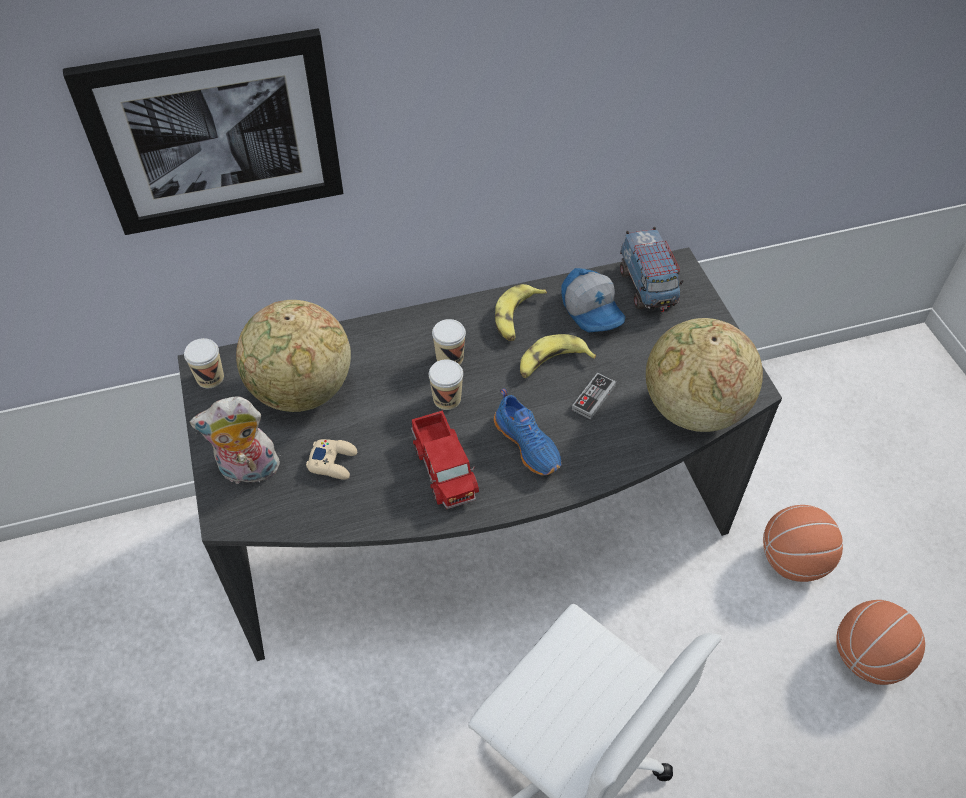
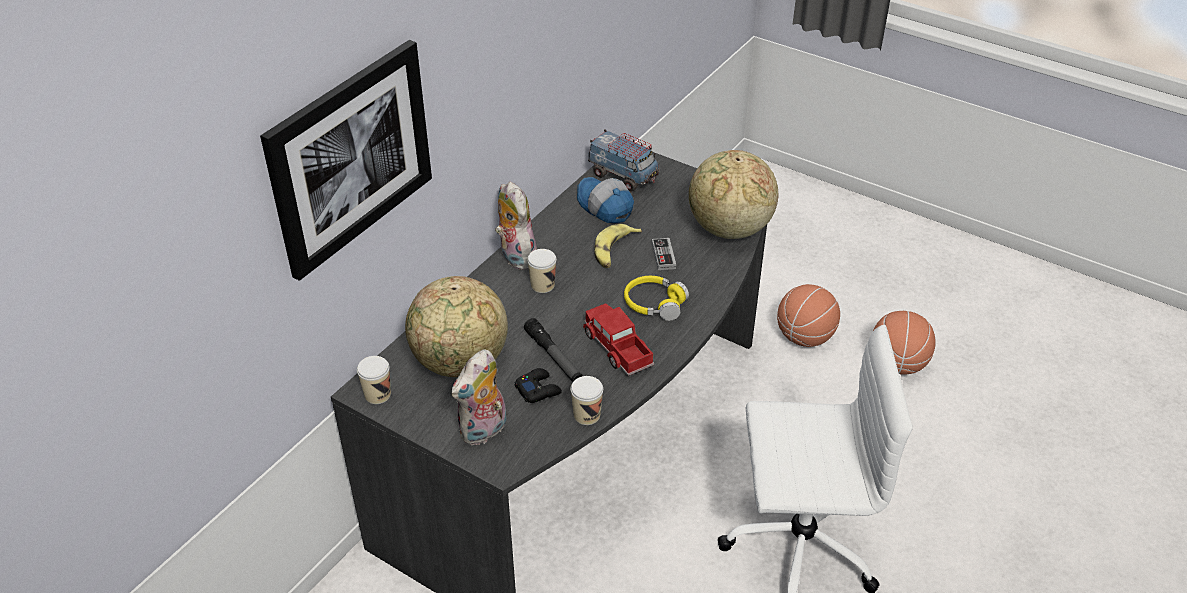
camera: 40 degrees left, 10 degrees down
beige game controller [306,439,357,480] -> black game controller [514,368,562,403]
toy truck [411,410,479,509] -> toy truck turned 150 degrees counterclockwise [583,303,654,376]
cup [429,359,463,410] -> cup moved to [570,376,603,425]
blue shoe [494,388,561,475] -> yellow headphones [624,276,689,321]
banana [495,284,547,341] -> none
cap [561,268,626,333] -> cap turned 150 degrees counterclockwise [577,177,634,223]
none -> plush toy [495,182,537,270]
none -> flashlight [524,318,582,382]

